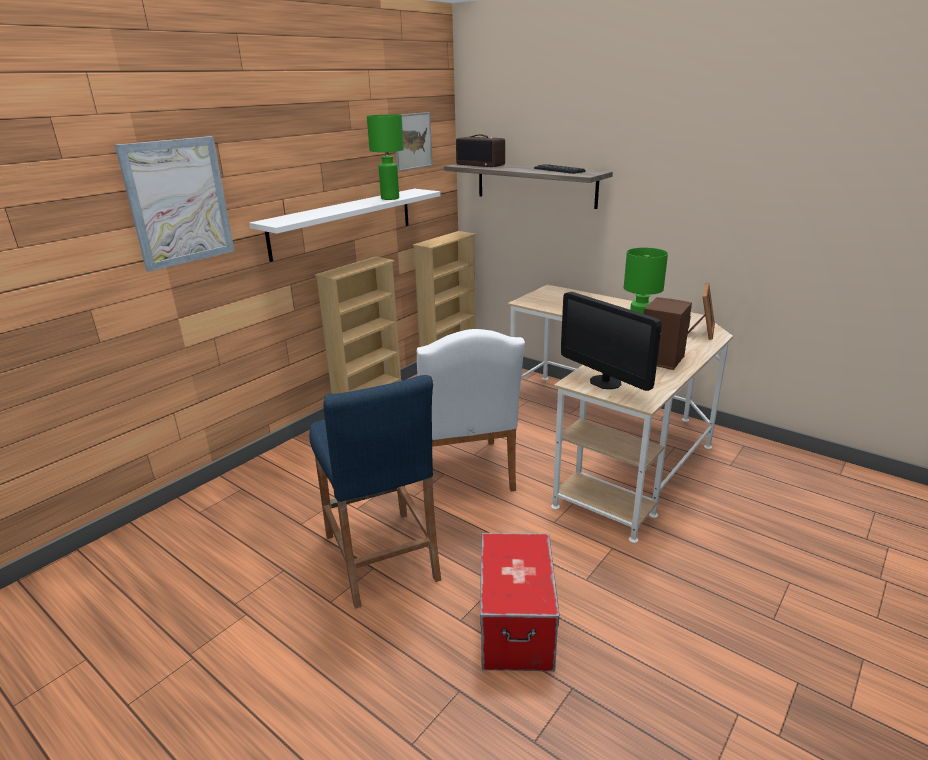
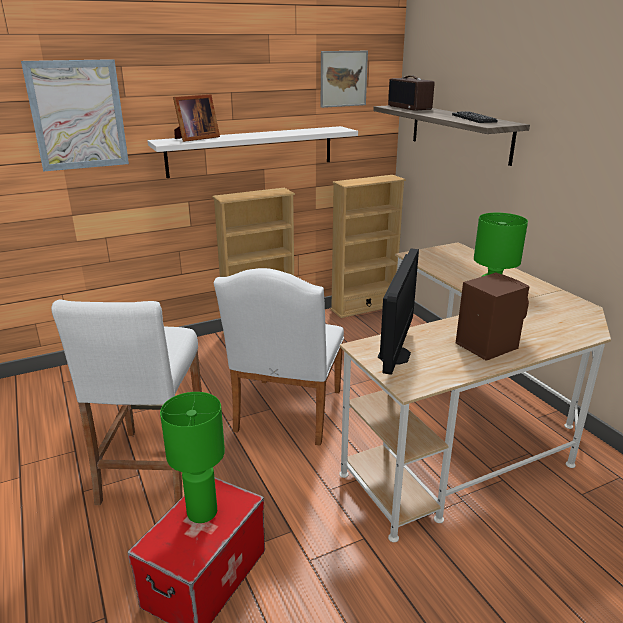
camera: 25 degrees right, 0 degrees up
blue stool [309,375,441,609] -> white stool [51,299,202,505]
green table lamp [367,114,404,200] -> green table lamp moved to [160,392,225,523]
monitor [561,292,662,391] -> monitor turned 150 degrees counterclockwise [378,249,419,375]
picture frame [688,283,715,340] -> picture frame moved to [173,94,220,142]

